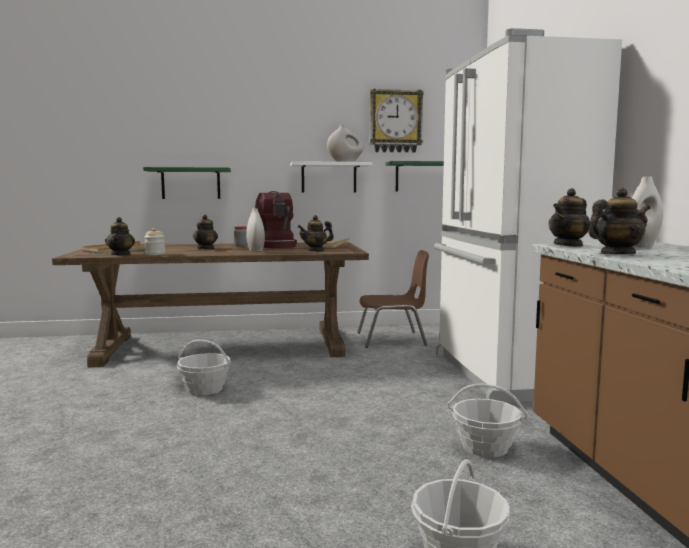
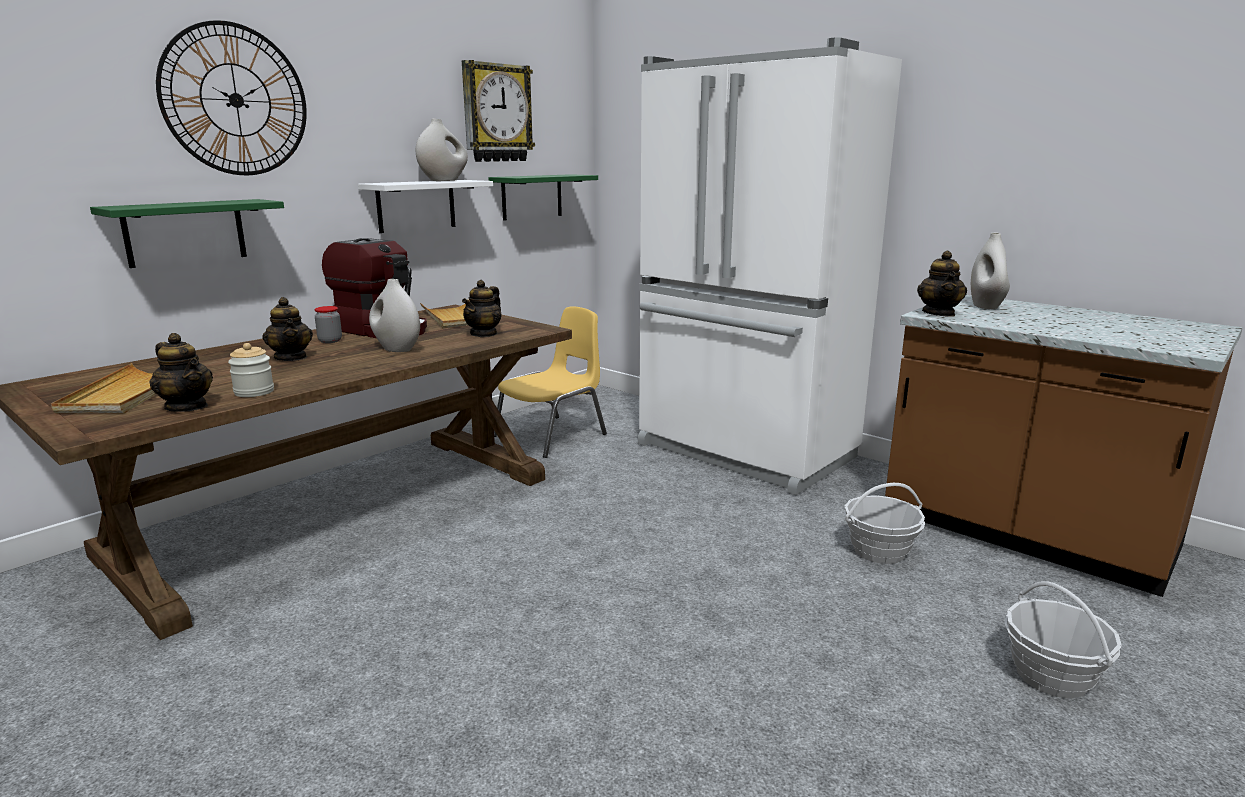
camera: 40 degrees left, 10 degrees up
basket [177,340,231,395] -> none
brown chair [357,250,429,348] -> yellow chair [494,306,607,458]
teapot [588,188,650,254] -> none
none -> wall clock [156,20,307,175]

